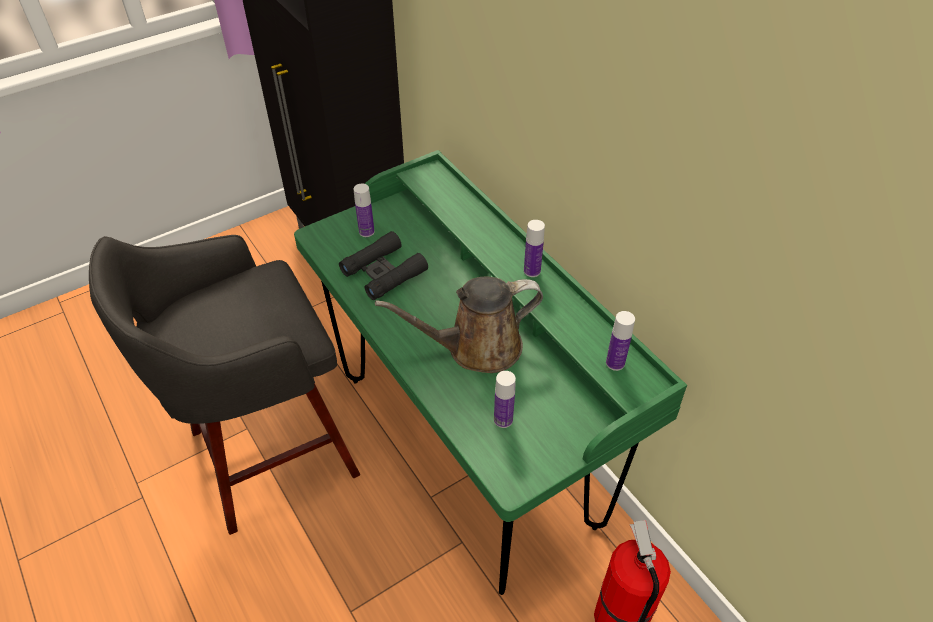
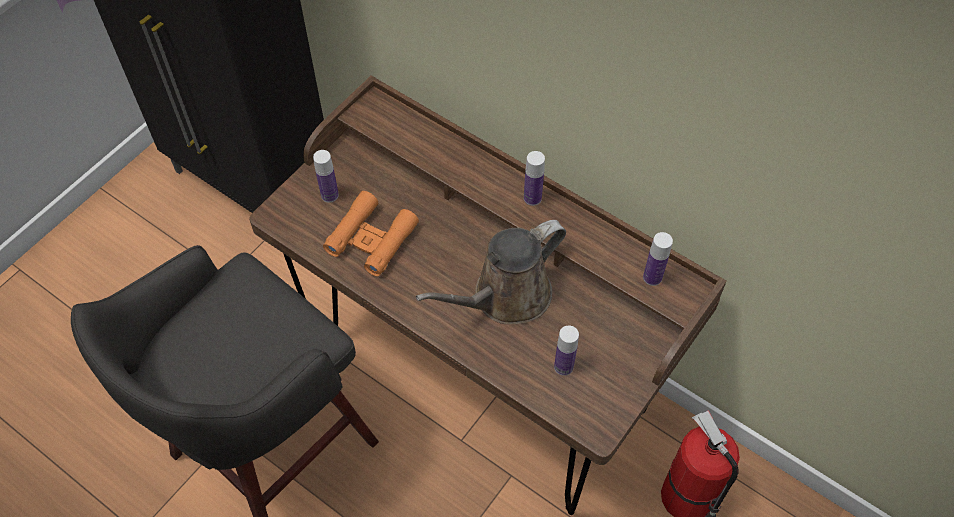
camera: 20 degrees left, 10 degrees up
green desk [294,150,687,595] -> brown desk [249,75,726,515]
black binoculars [339,231,428,300] -> orange binoculars [323,191,419,276]

